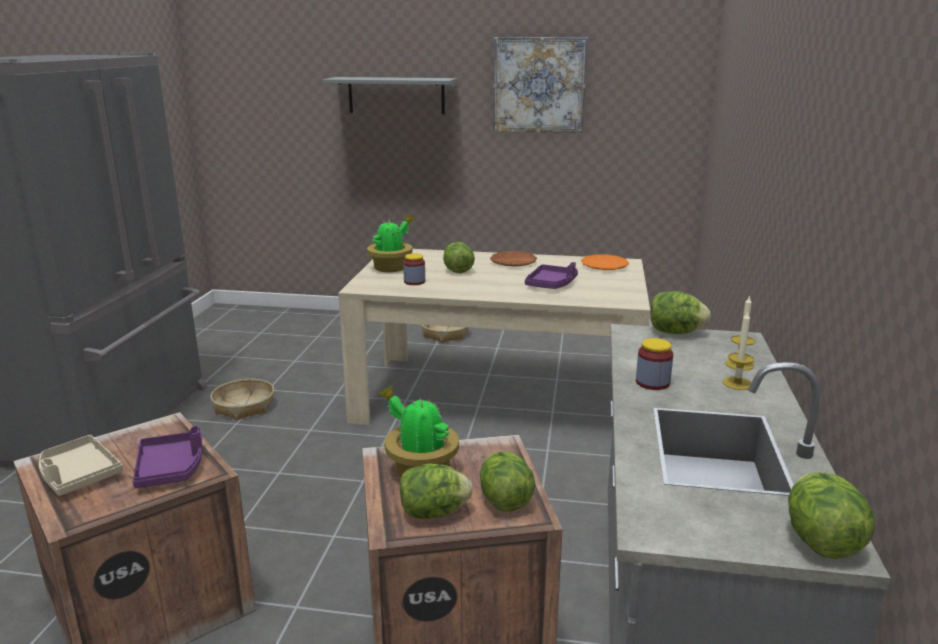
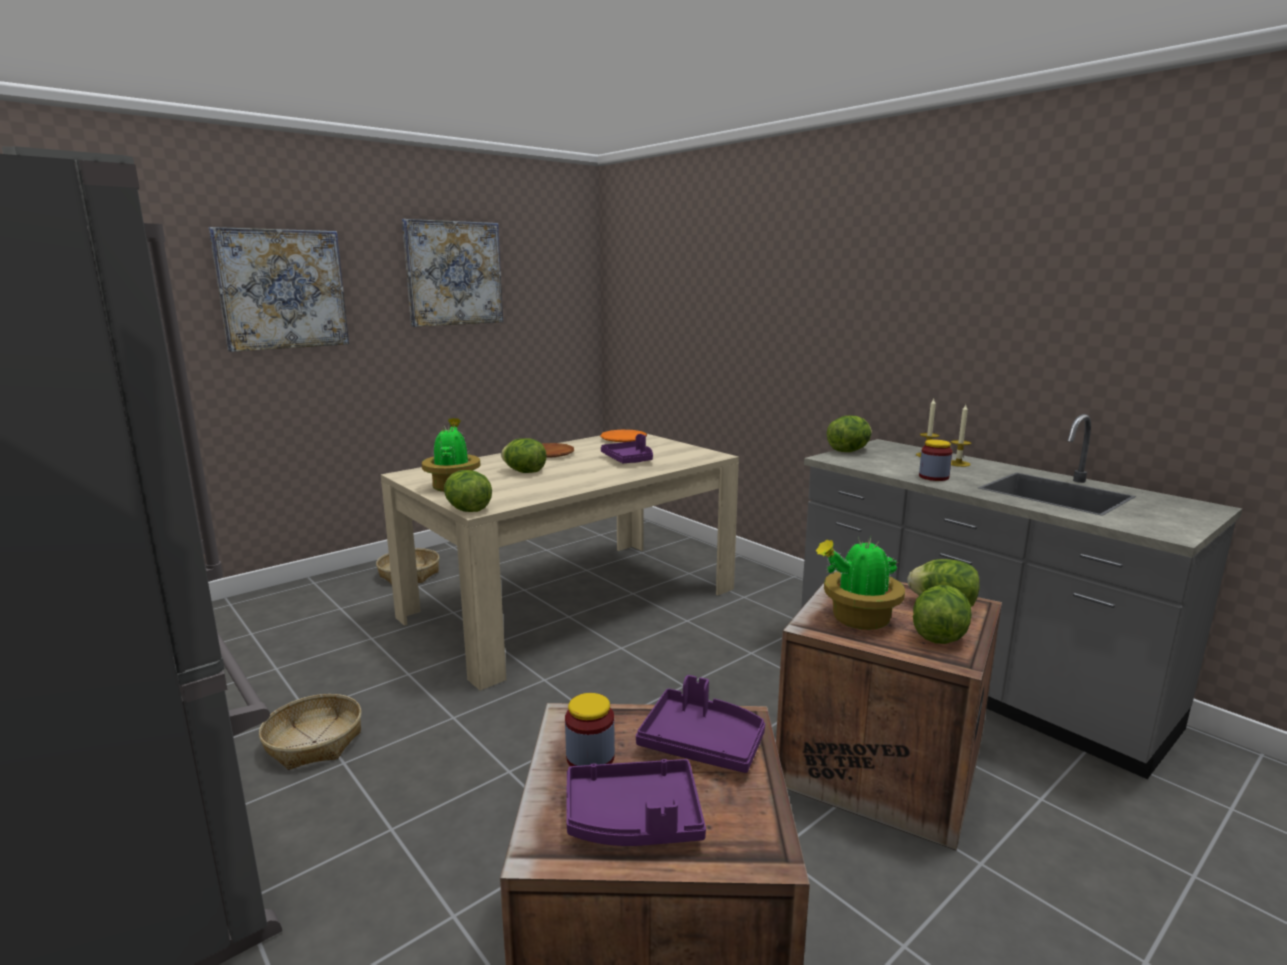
camera: 50 degrees left, 5 degrees down
beige tray [39,435,123,496] -> purple tray [566,759,706,846]
grey shelf [323,77,457,114] -> picture [209,227,349,352]
jar [403,253,425,285] -> jar moved to [565,693,615,766]
lettuce [788,472,874,559] -> lettuce moved to [444,470,492,512]

